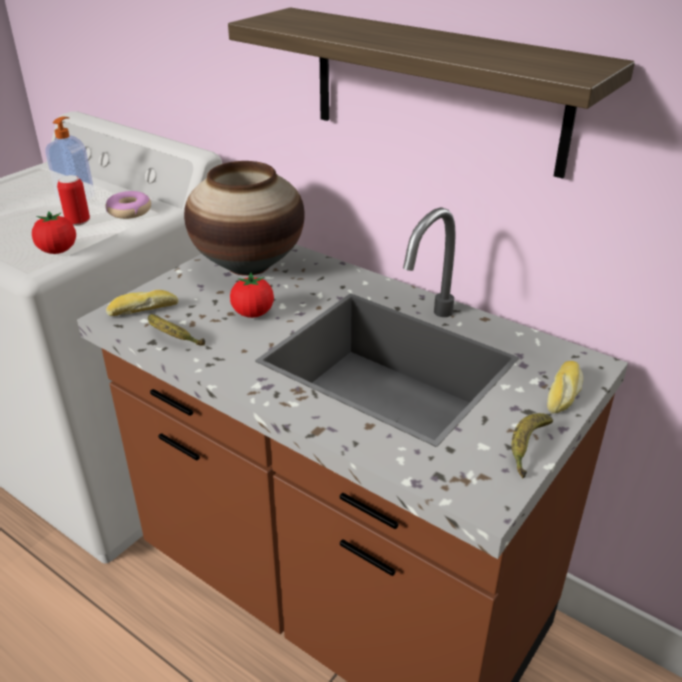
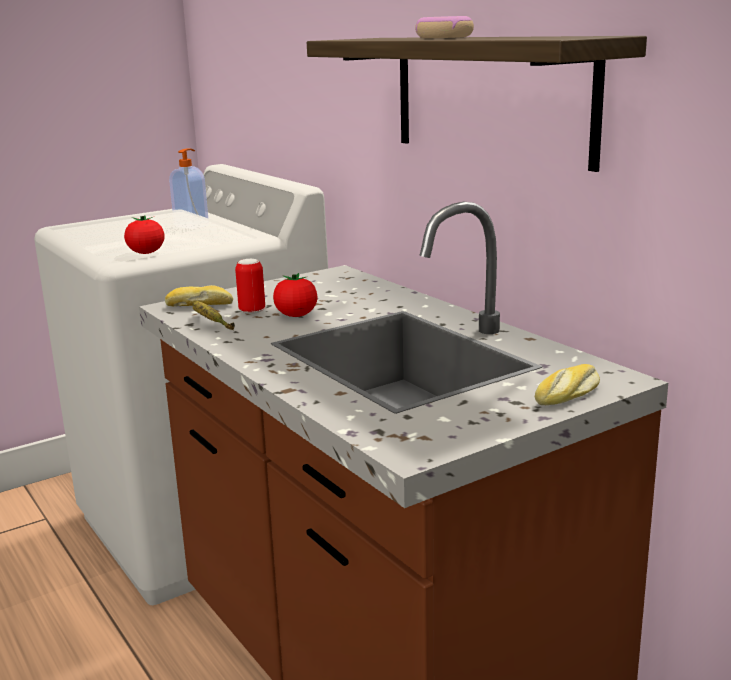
camera: 20 degrees right, 15 degrees down
can [57,175,90,226] -> can moved to [235,259,265,314]
donut [106,191,151,219] -> donut moved to [415,16,474,38]
vase [184,161,305,276] -> none
banana [512,413,553,478] -> none

